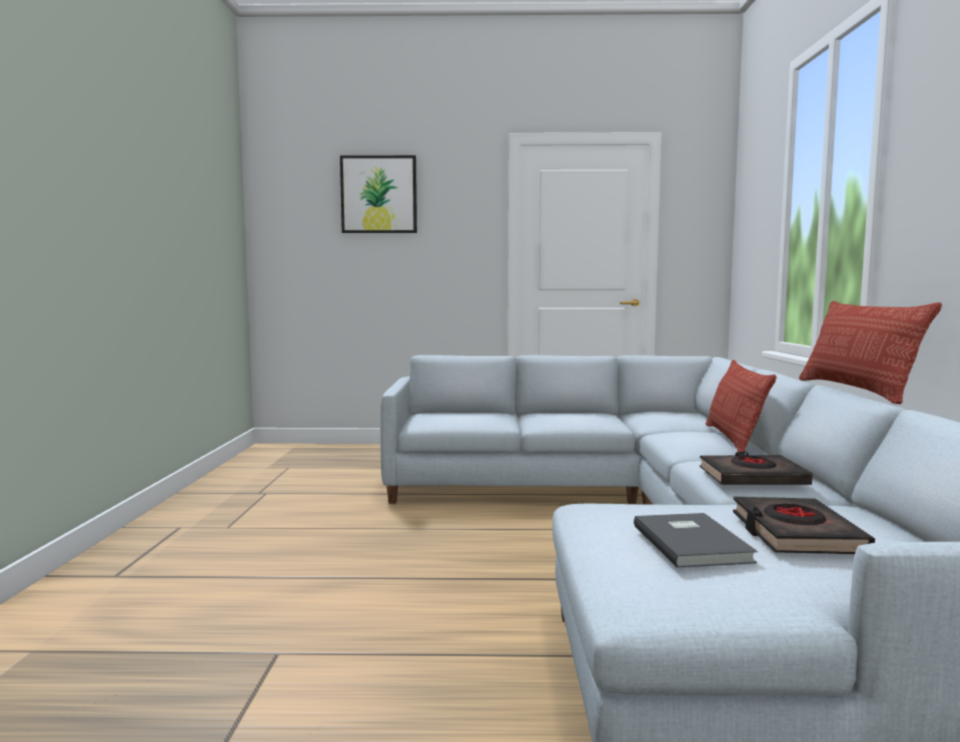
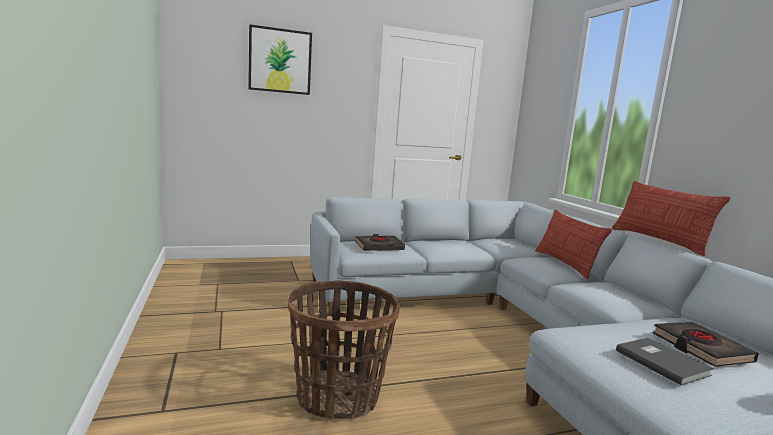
camera: 20 degrees left, 5 degrees up
black book [699,452,813,485] -> black book moved to [355,234,405,251]
none -> basket [288,280,400,420]

